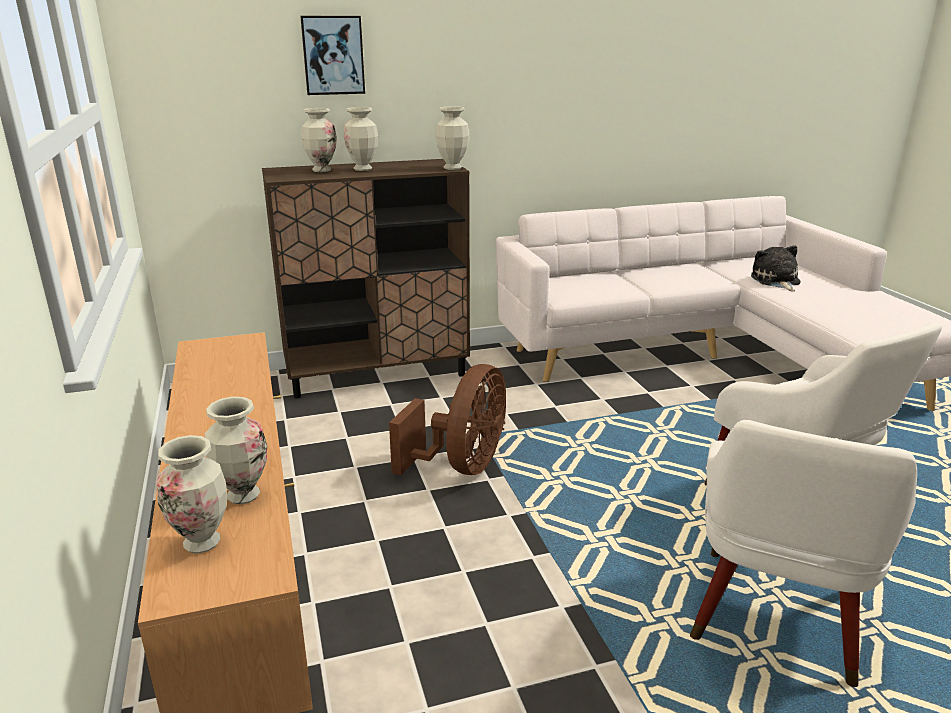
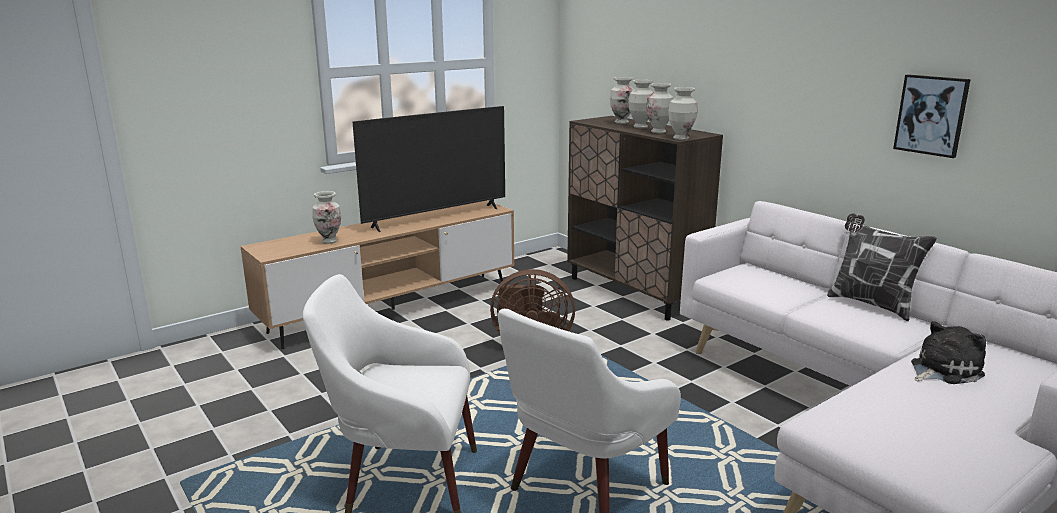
camera: 70 degrees right, 5 degrees down
vase [157,435,227,554] -> vase moved to [646,83,673,133]
picture [300,16,365,95] -> picture moved to [893,74,971,158]
none -> television [353,106,505,232]
none -> pillow [827,214,937,321]

